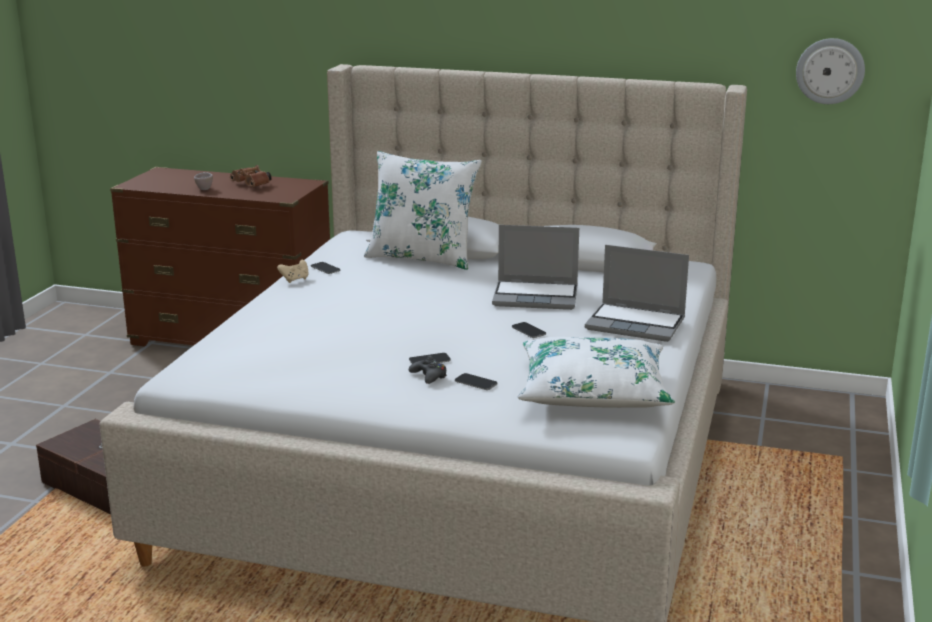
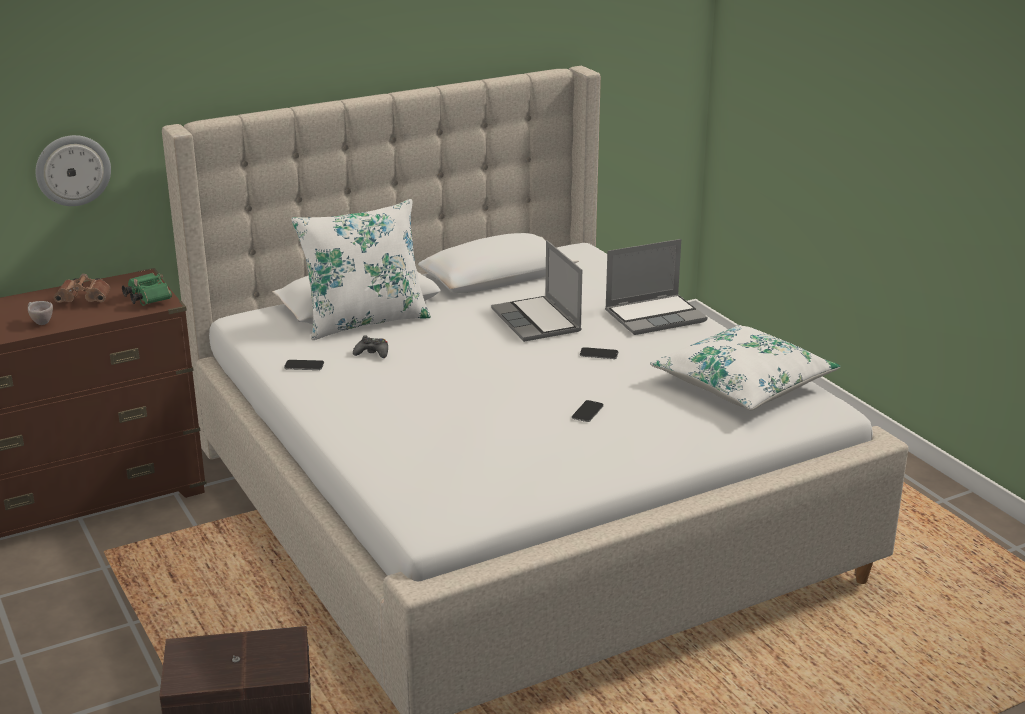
camera: 45 degrees left, 5 degrees up
beige game controller [277,260,308,283] -> none
black game controller [409,356,447,384] -> black game controller moved to [353,335,388,358]
phone [455,373,498,390] -> none
laptop [492,225,579,310] -> laptop turned 105 degrees clockwise [491,240,582,342]
wall clock [796,38,865,104] -> wall clock moved to [36,135,111,206]
none -> green binoculars [122,273,172,306]

